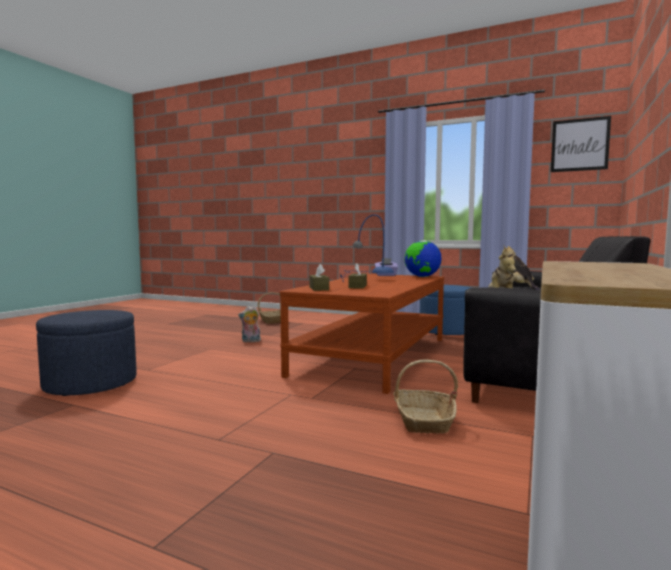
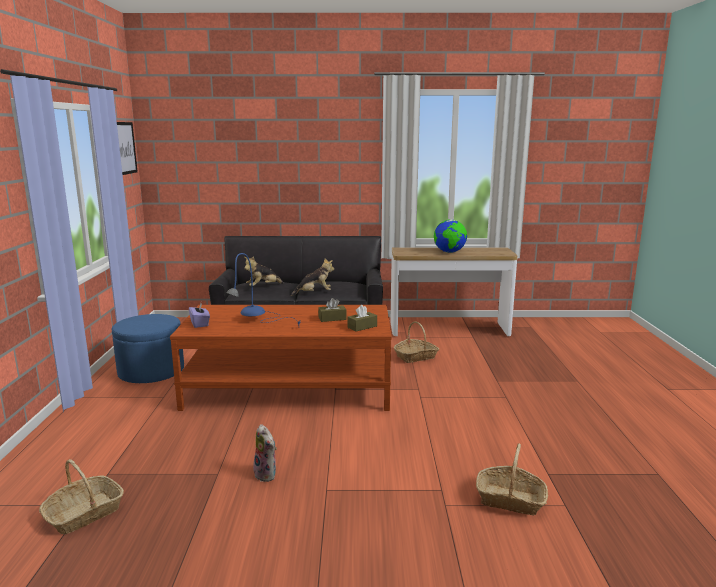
camera: 115 degrees left, 10 degrees up
blue ottoman [36,310,137,396] -> basket [476,443,548,516]
globe [404,240,442,277] -> globe moved to [434,220,467,253]

